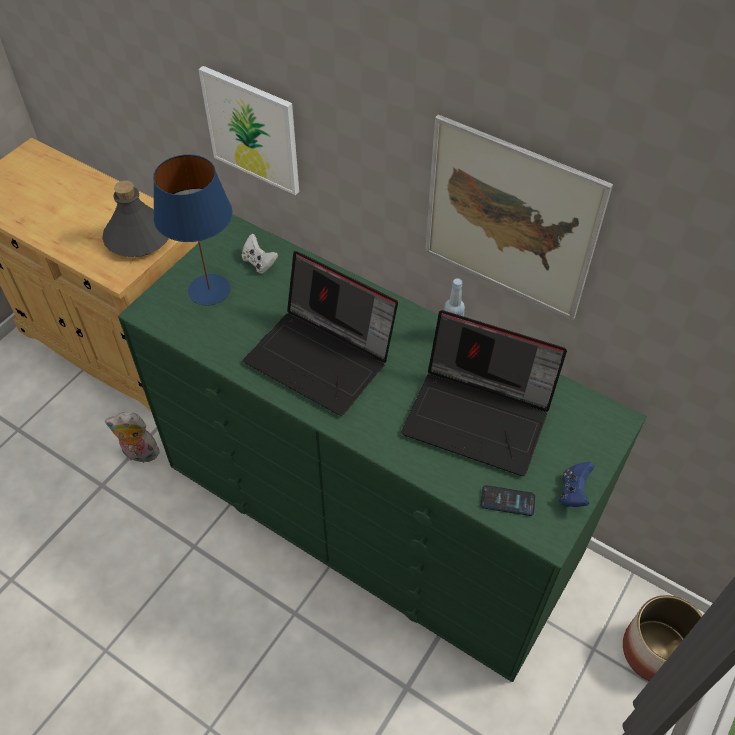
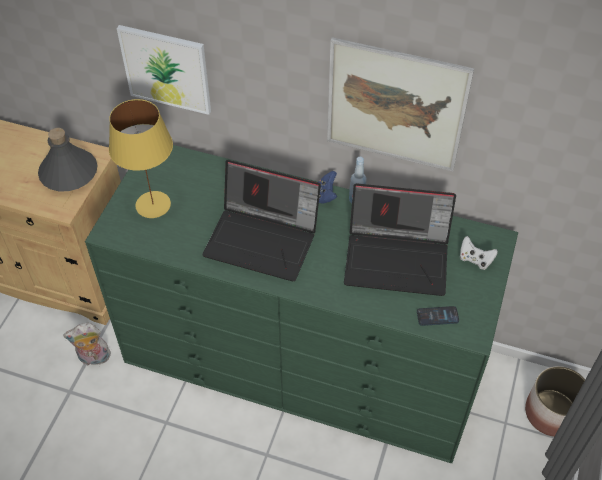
camera: 15 degrees left, 0 degrees up
blue table lamp [153,154,232,306] -> yellow table lamp [109,99,173,218]
white game controller [242,234,278,273] -> white game controller moved to [460,236,498,270]
blue game controller [559,461,595,507] -> blue game controller moved to [318,171,337,204]

